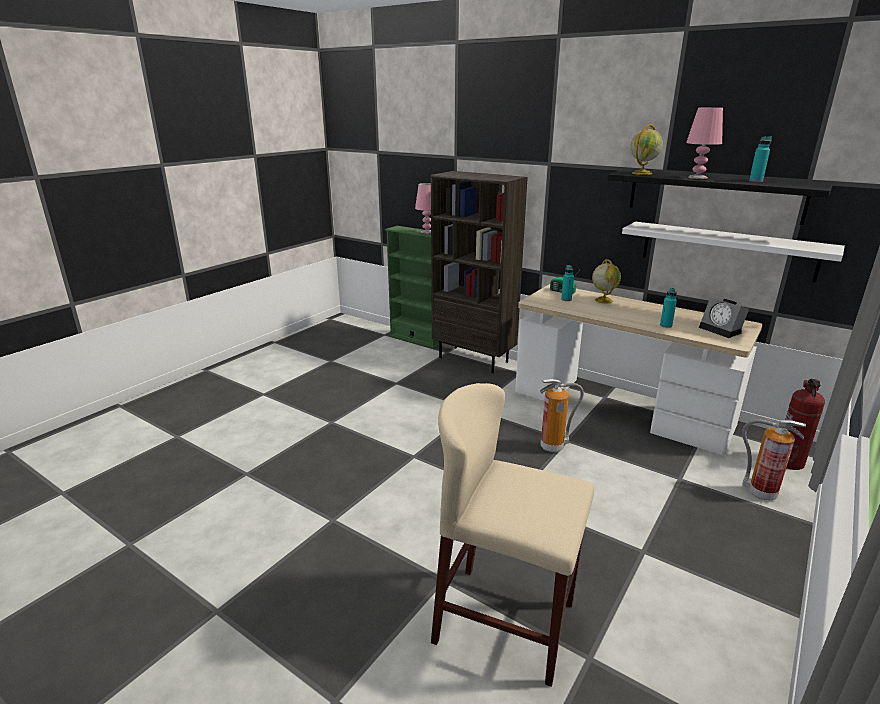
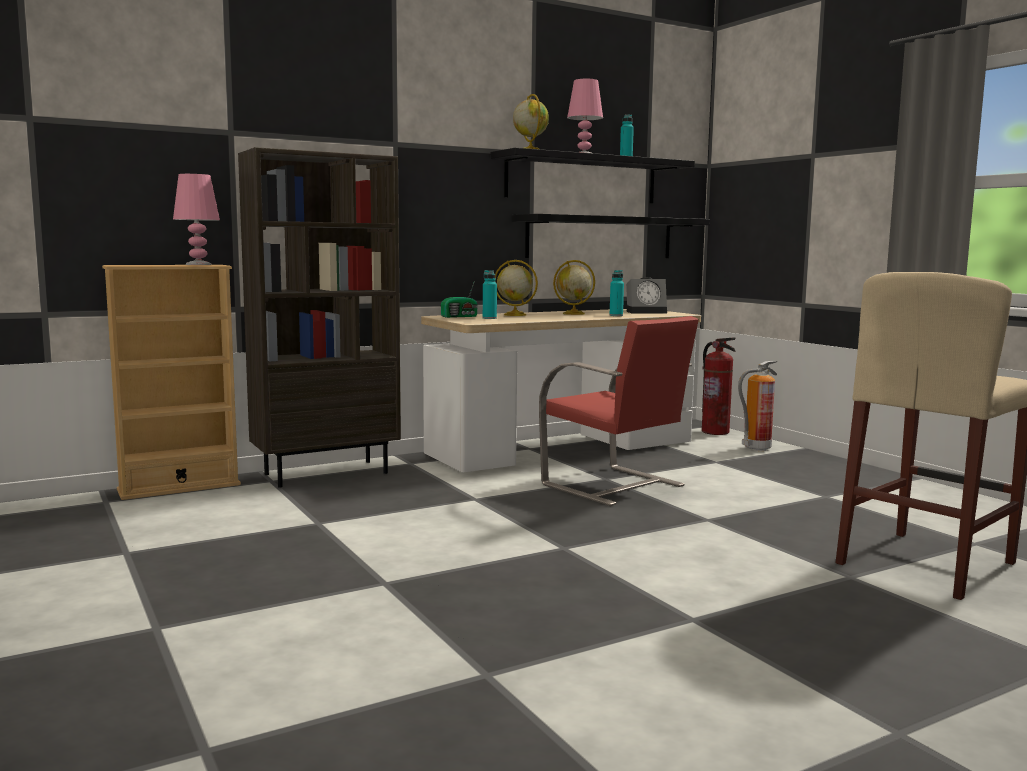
camera: 65 degrees left, 15 degrees down
green bookcase [385,226,443,349] -> beige bookcase [102,265,241,500]
fire extinguisher [540,379,584,453] -> red chair [539,316,699,506]
white shelf [622,222,845,283] -> black shelf [512,214,710,258]
none -> globe [553,260,595,315]

